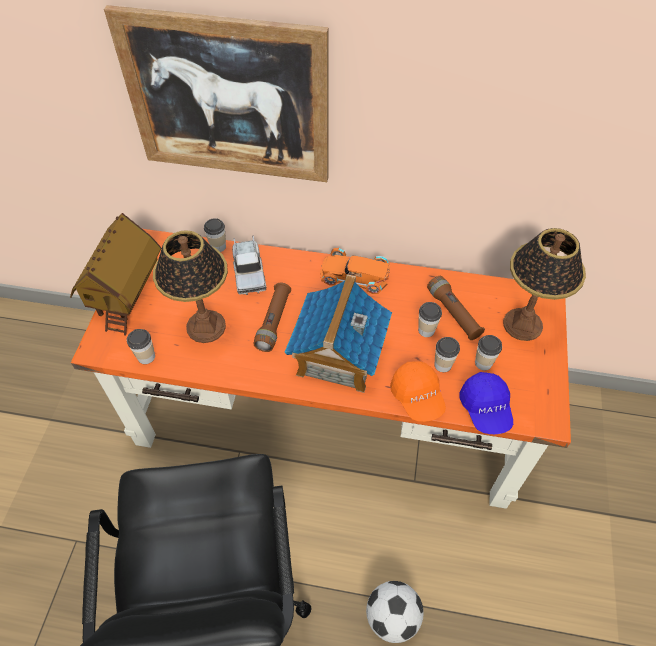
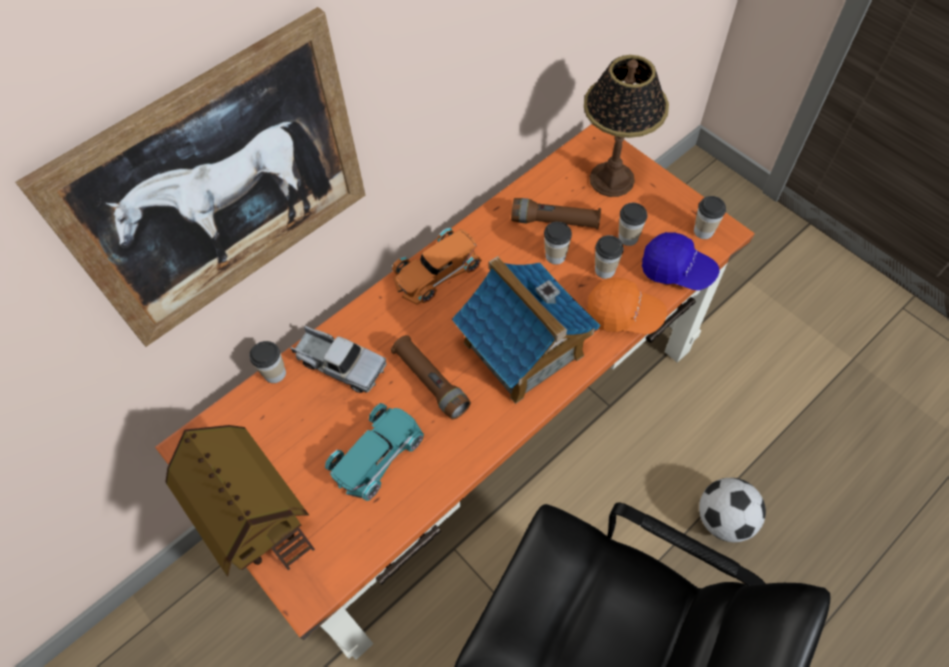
camera: 50 degrees left, 5 degrees up
cup [127,329,155,364] -> cup moved to [694,196,726,239]
table lamp [153,230,228,343] -> turquoise toy car [325,403,424,501]

